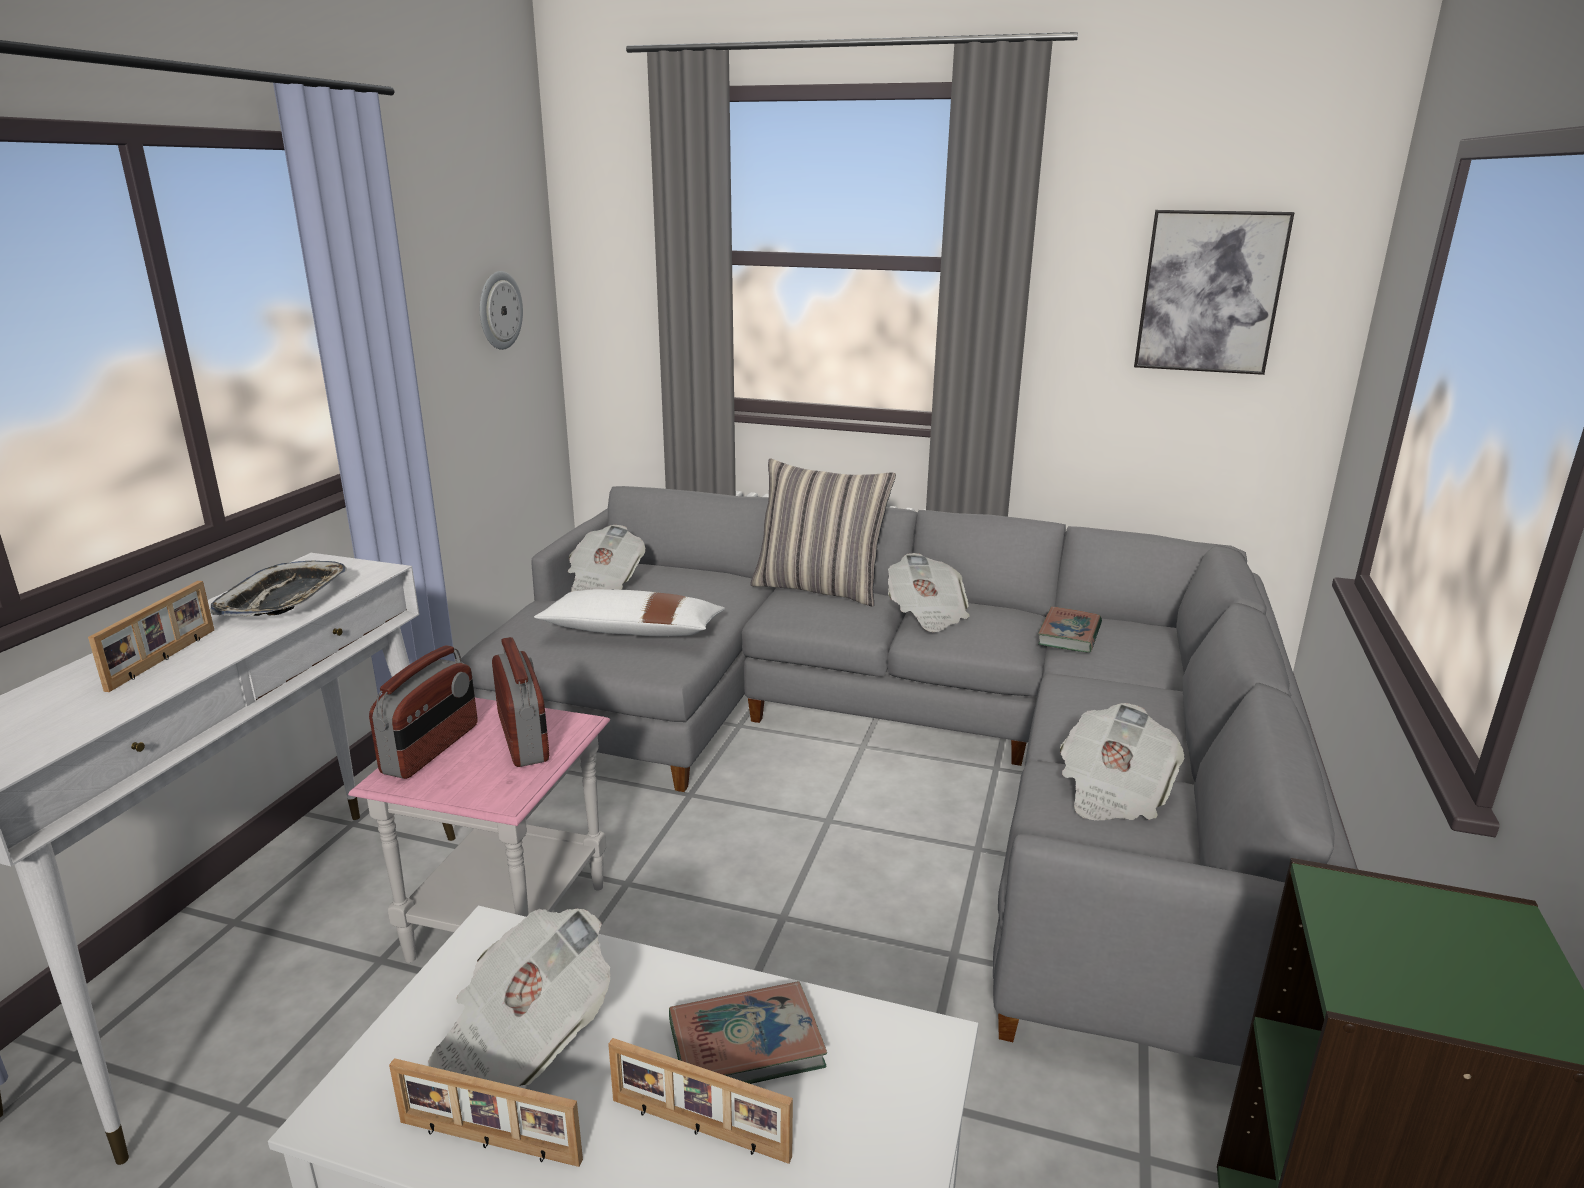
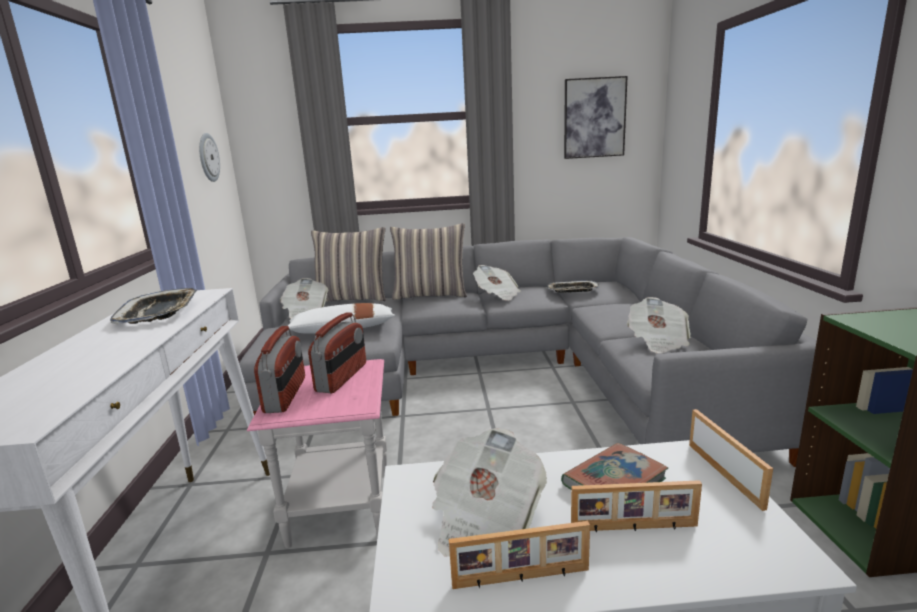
camera: 20 degrees left, 5 degrees down
picture frame [88,581,214,692] -> picture frame moved to [689,409,773,511]
radio [492,637,549,767] -> radio turned 60 degrees clockwise [308,312,366,393]
book [1038,606,1102,653] -> tray [547,280,601,293]
none -> pillow [311,227,386,302]

